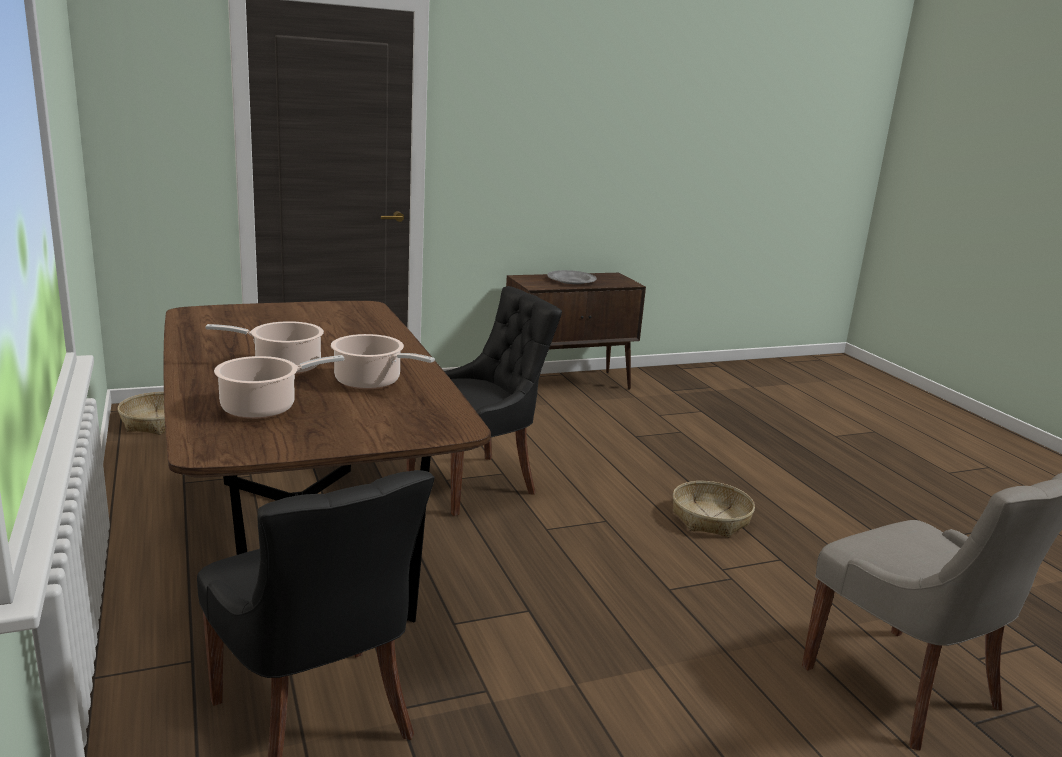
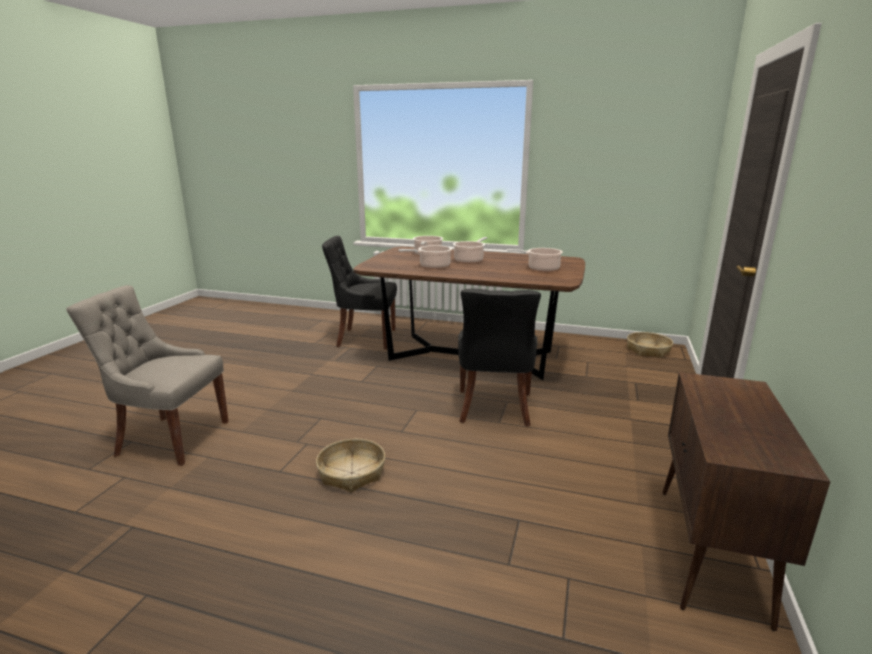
camera: 130 degrees right, 0 degrees up
grey plate [547,270,597,284] -> none
none -> cooking pot [507,248,563,272]

